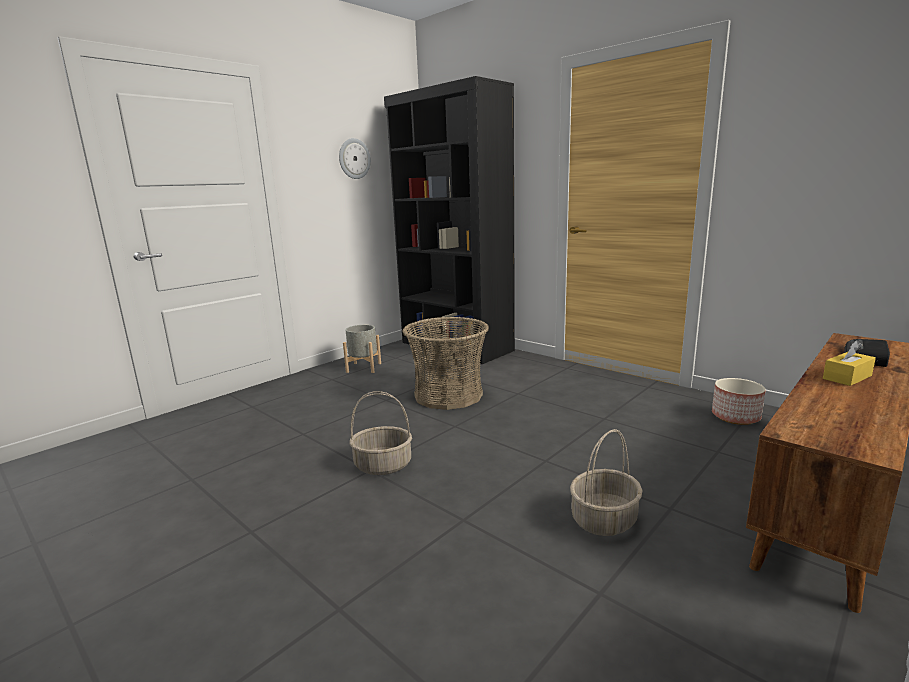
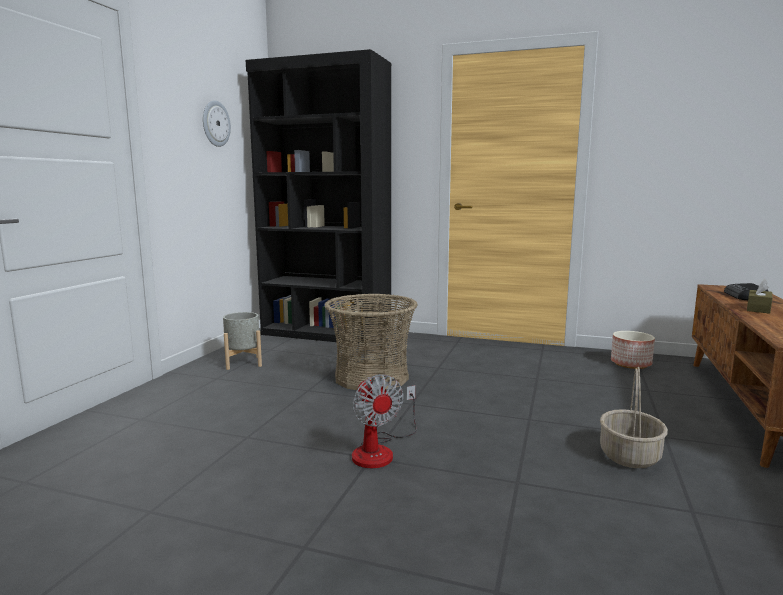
camera: 25 degrees left, 5 degrees down
basket [350,391,412,475] -> fan [352,374,417,468]
yellow tissue box [823,340,876,386] -> brown tissue box [747,279,773,314]

